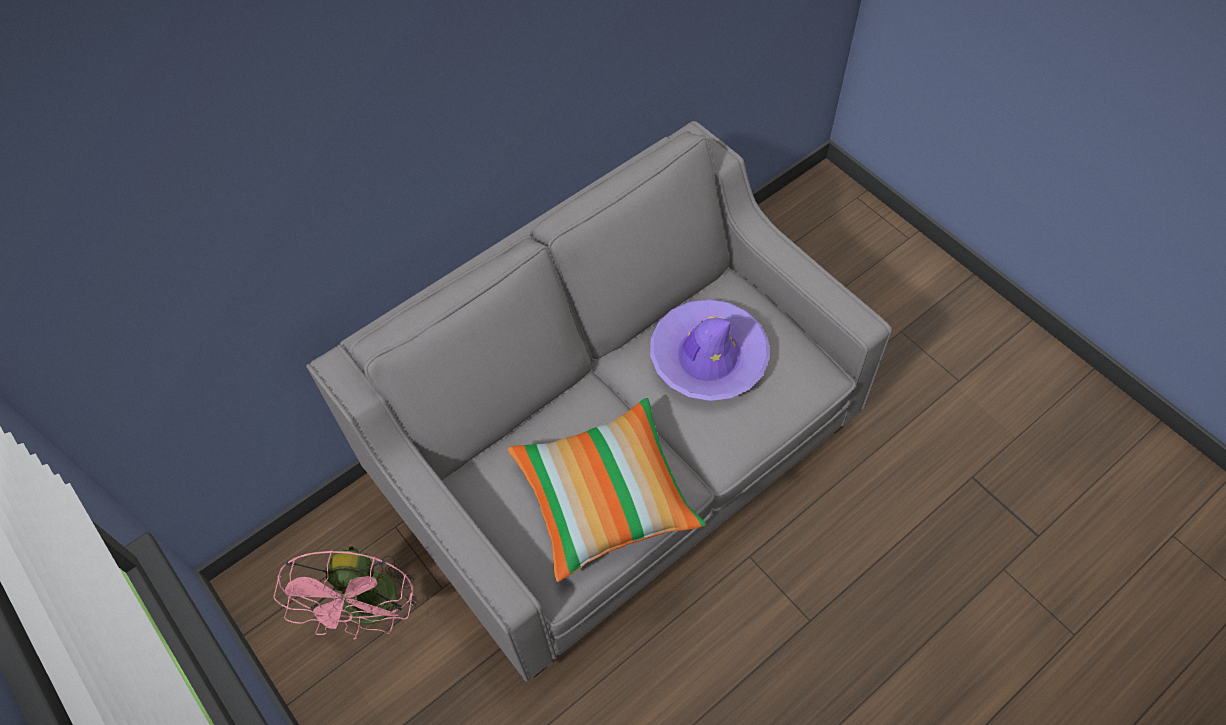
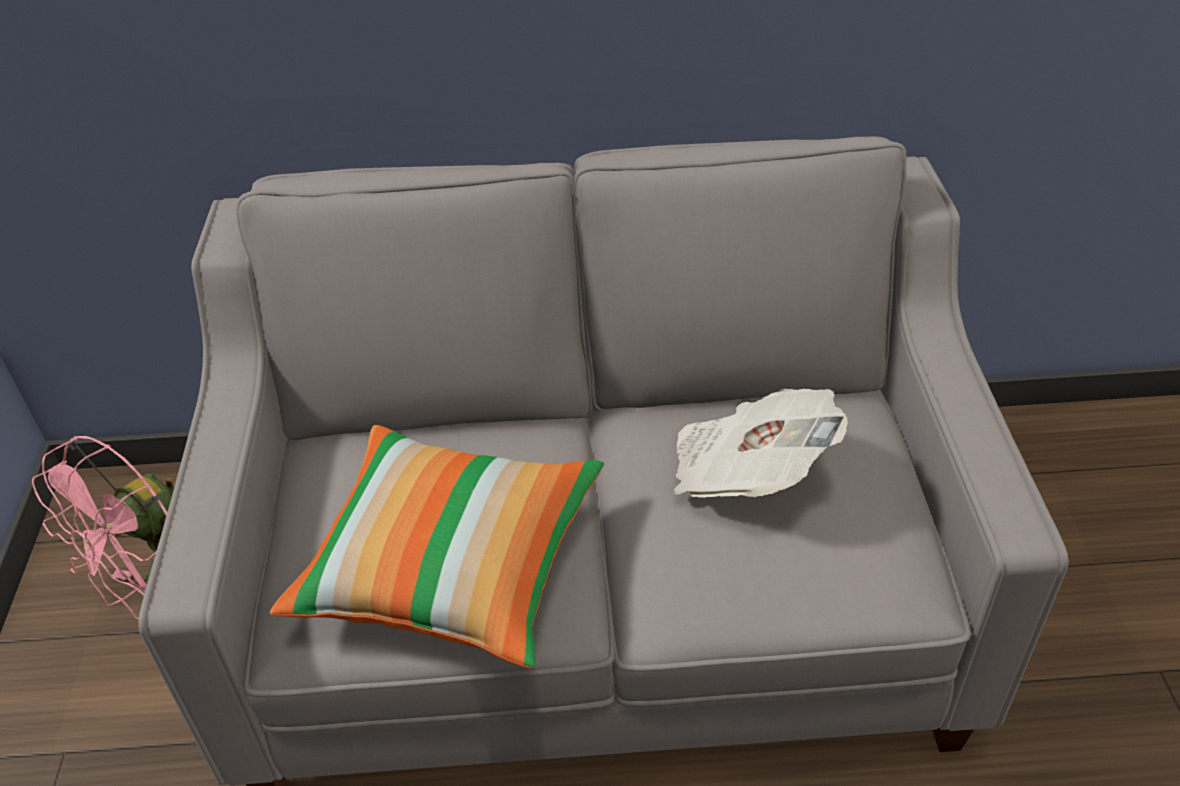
camera: 35 degrees right, 15 degrees down
purple hat [650,299,770,401] -> newspaper [674,389,848,498]

